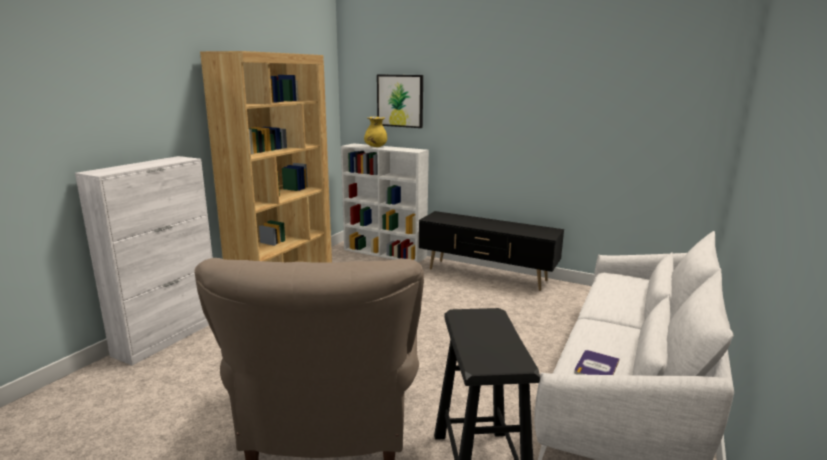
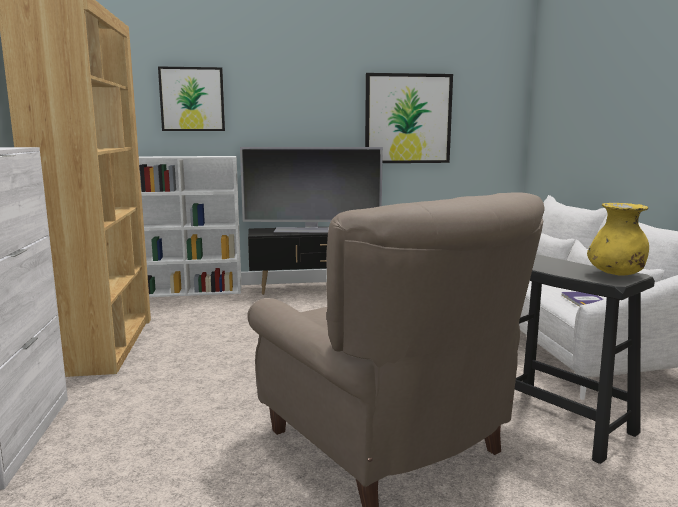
camera: 35 degrees left, 5 degrees down
yellow vase [364,117,387,147] -> yellow vase moved to [587,203,649,276]
none -> television [240,147,383,233]
none -> picture [365,73,453,163]

